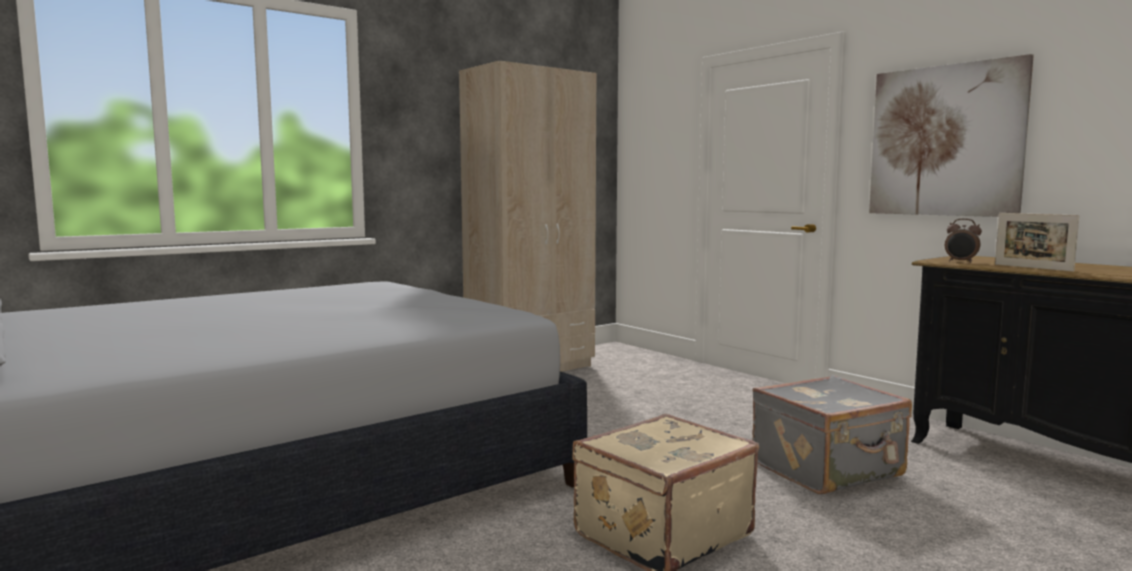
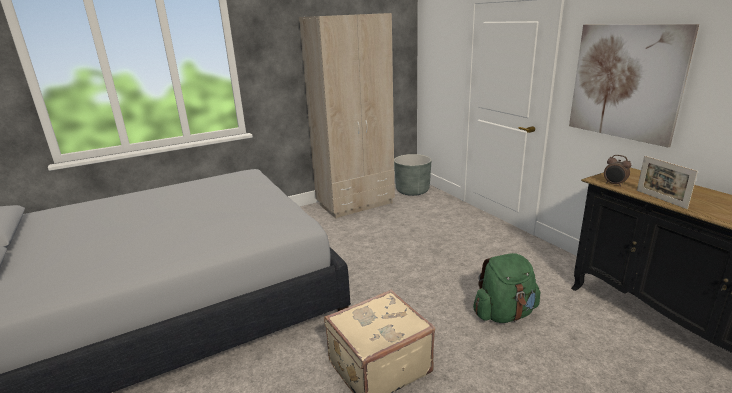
camera: 10 degrees right, 15 degrees up
grey suitcase [752,375,912,494] -> green backpack [473,253,540,323]
none -> grey planter [394,154,432,196]

